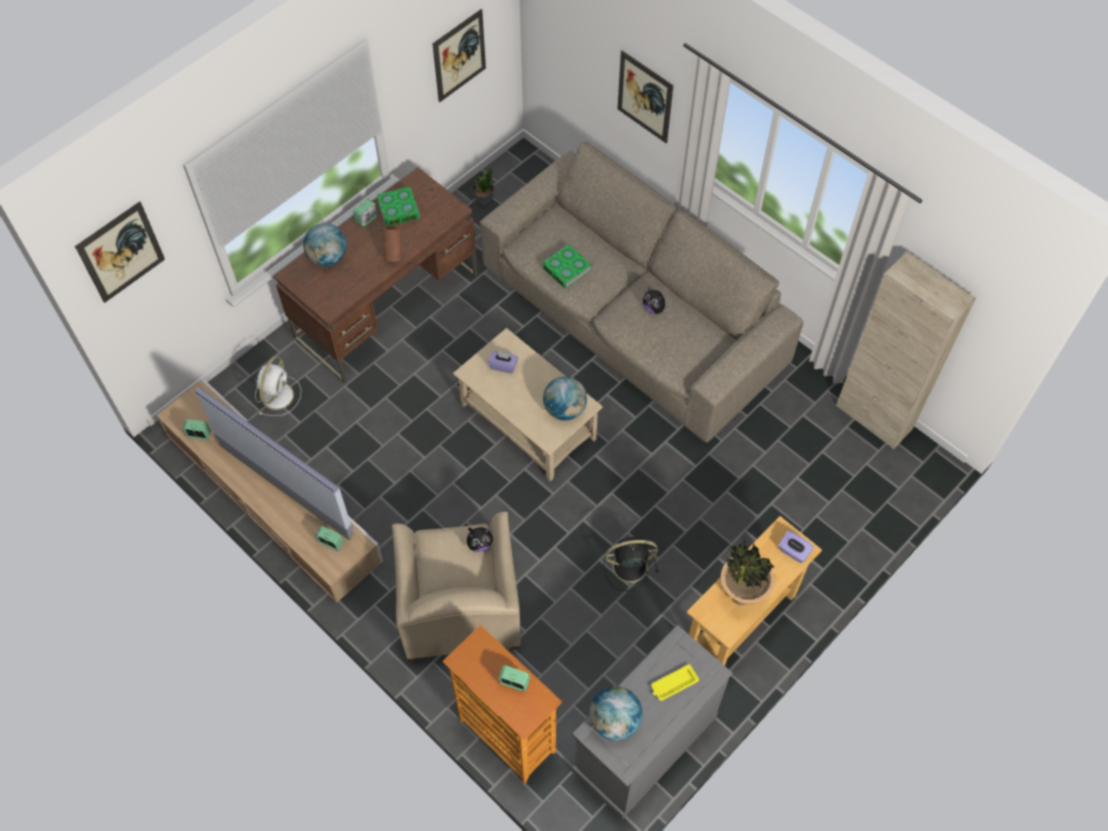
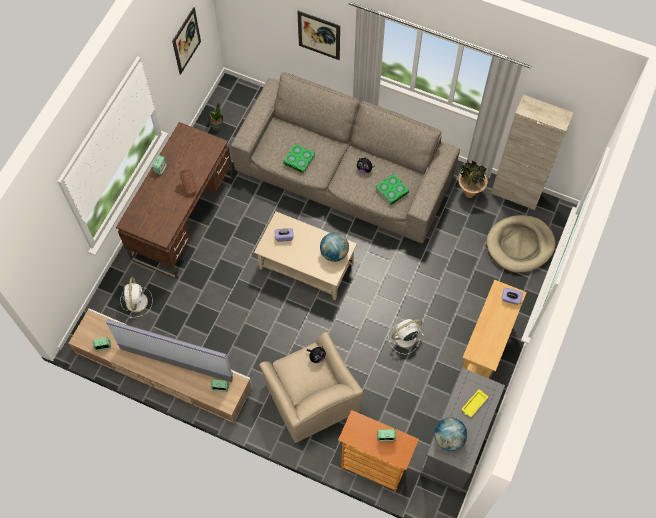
camera: 20 degrees left, 5 degrees up
picture [75,201,165,303] -> none
globe [303,223,347,266] -> none
book [377,187,420,226] -> book moved to [376,174,409,206]
black fan [604,537,658,591] -> white fan [388,319,424,354]
potted plant [721,540,775,606] -> potted plant moved to [458,160,488,198]
none -> beige dog bed [487,215,555,273]

